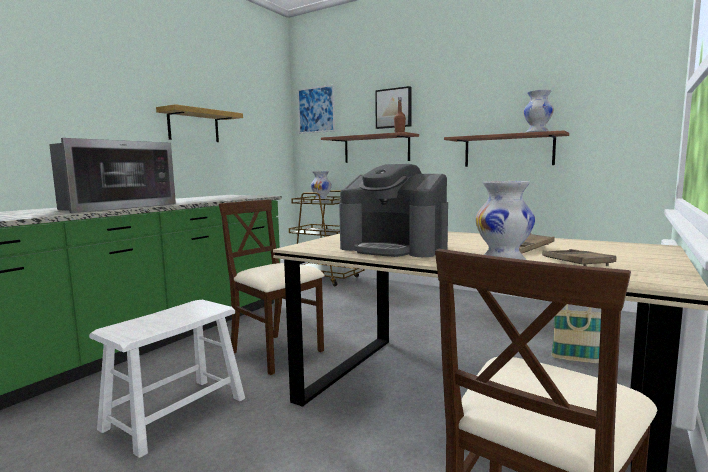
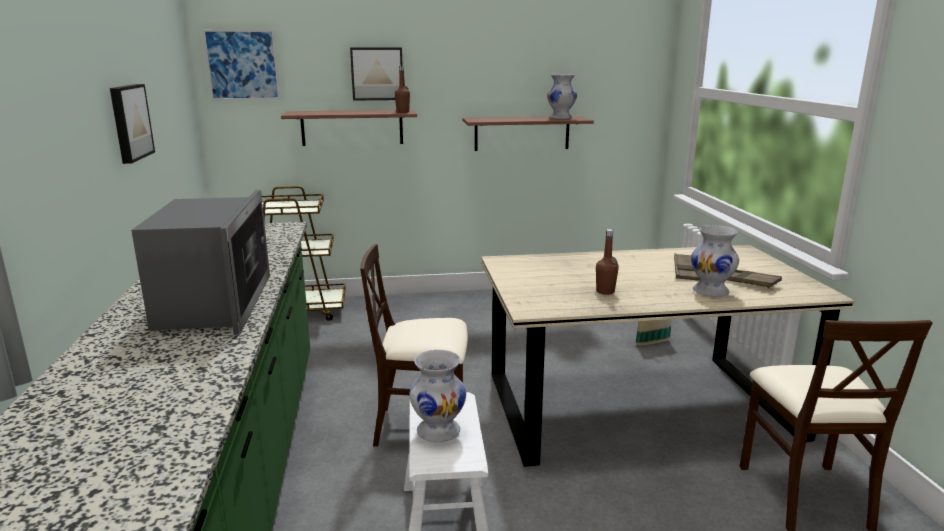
camera: 40 degrees left, 10 degrees up
shelf [156,104,243,142] -> picture [110,84,155,164]
white vase [311,171,332,202] -> white vase moved to [409,350,466,442]
coffee machine [339,164,448,257] -> brown bottle [596,229,619,295]

